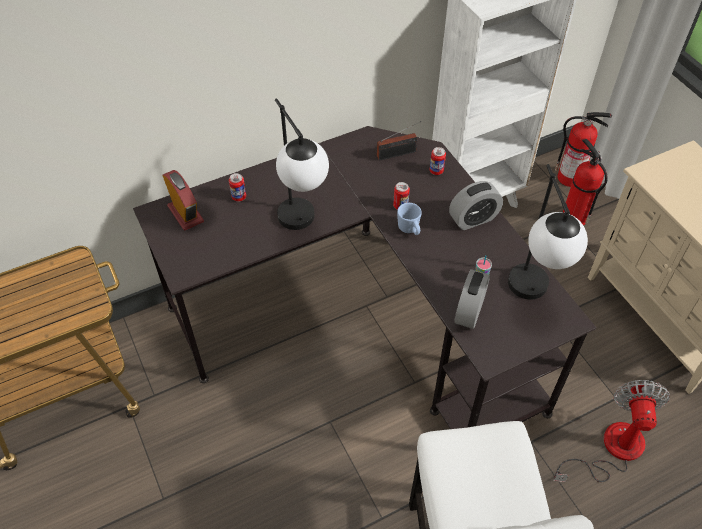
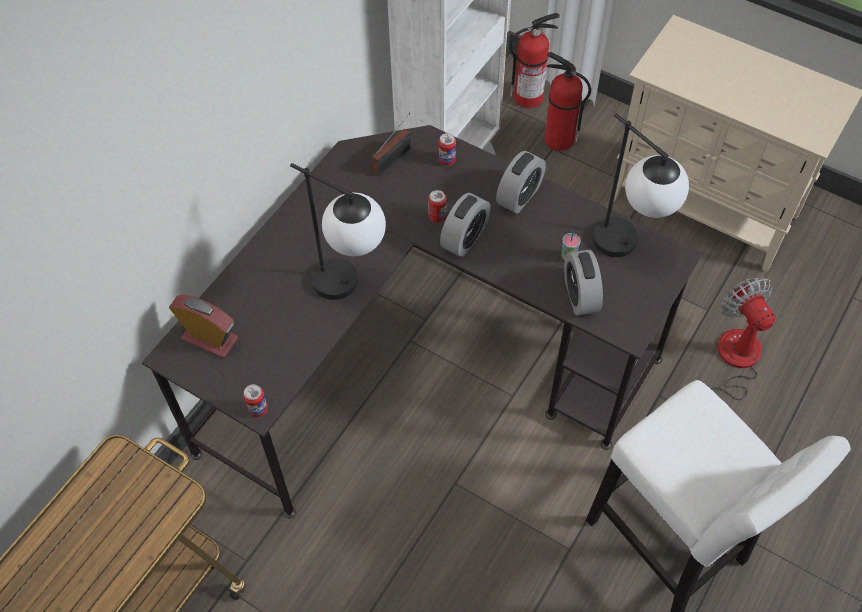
camera: 30 degrees left, 5 degrees up
can [229,173,246,202] -> can moved to [243,384,268,417]
blue mug [397,203,422,235] -> alarm clock [440,193,491,257]

